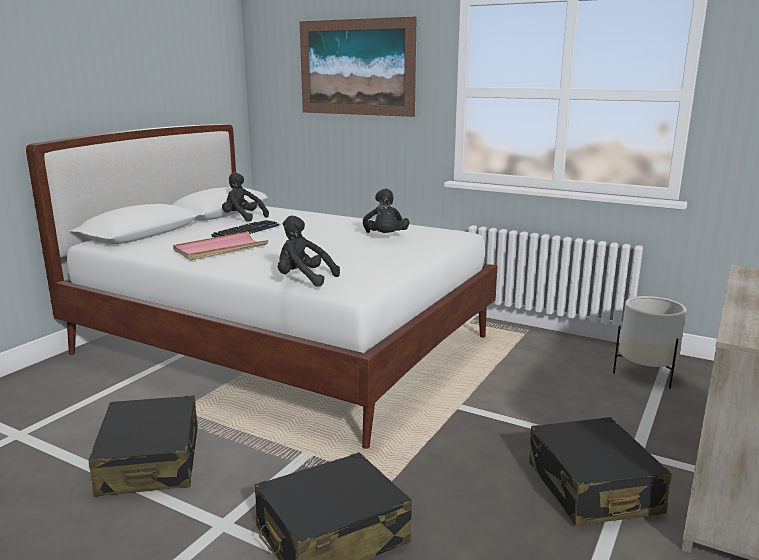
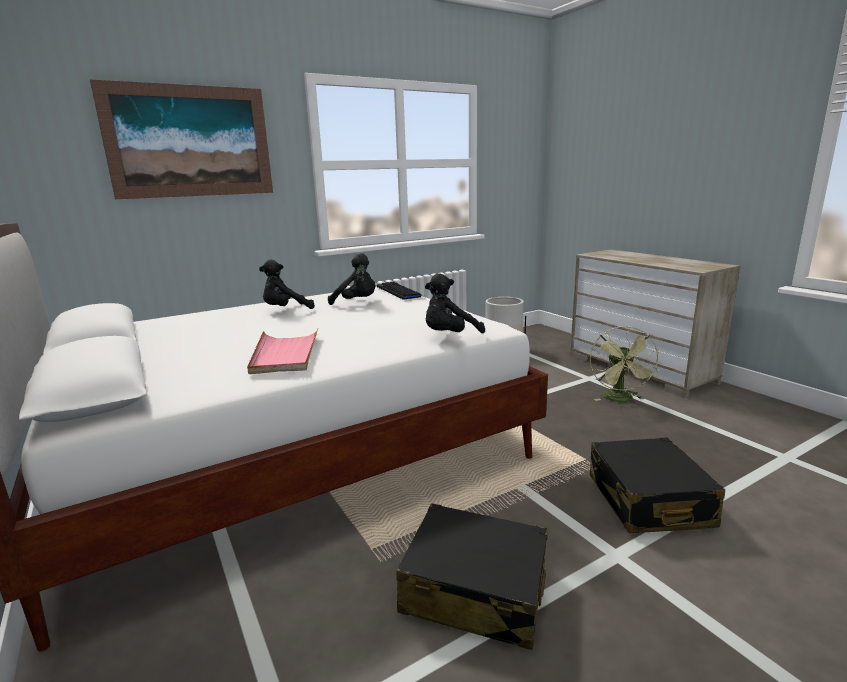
camera: 60 degrees left, 0 degrees up
keyboard [212,220,280,237] -> keyboard moved to [377,282,424,300]
black plush toy [222,172,269,222] -> black plush toy moved to [259,259,315,309]
black suitcase [529,417,672,525] -> green fan [590,326,660,402]

